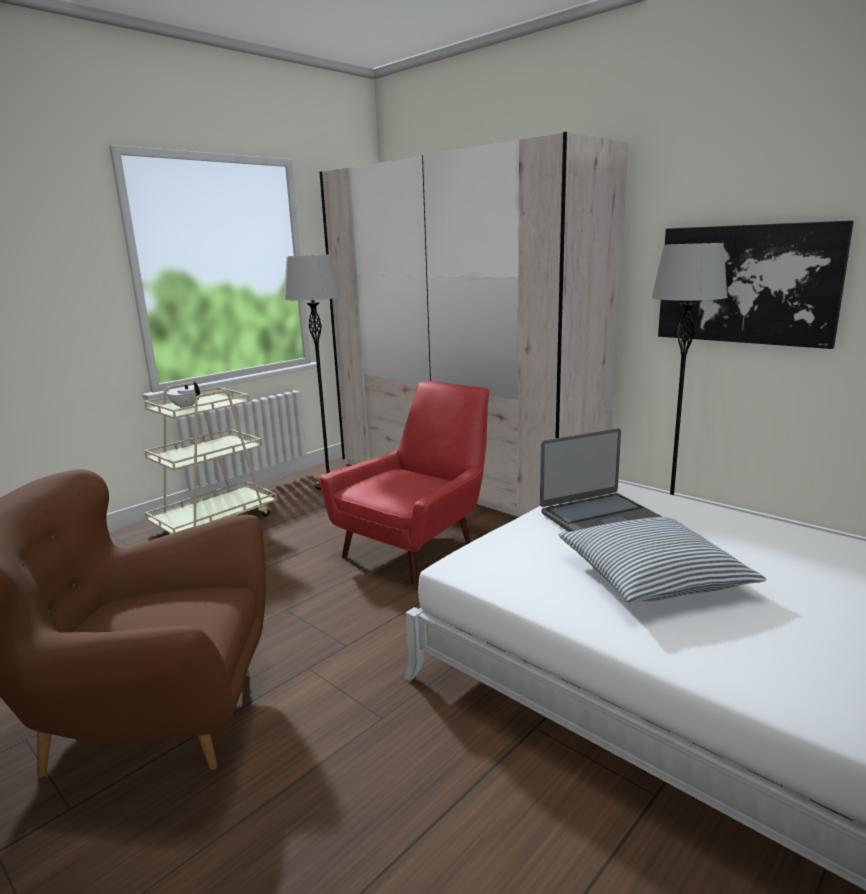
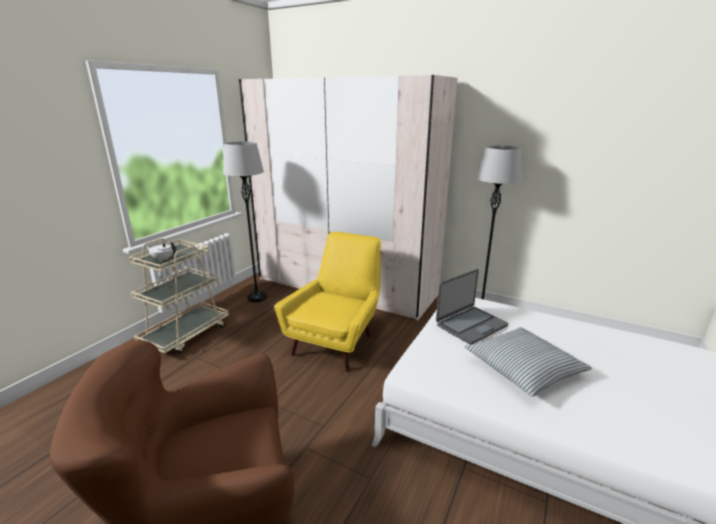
camera: 15 degrees left, 5 degrees up
red armchair [319,381,489,584] -> yellow armchair [274,232,381,372]
picture [658,220,854,349] -> none

